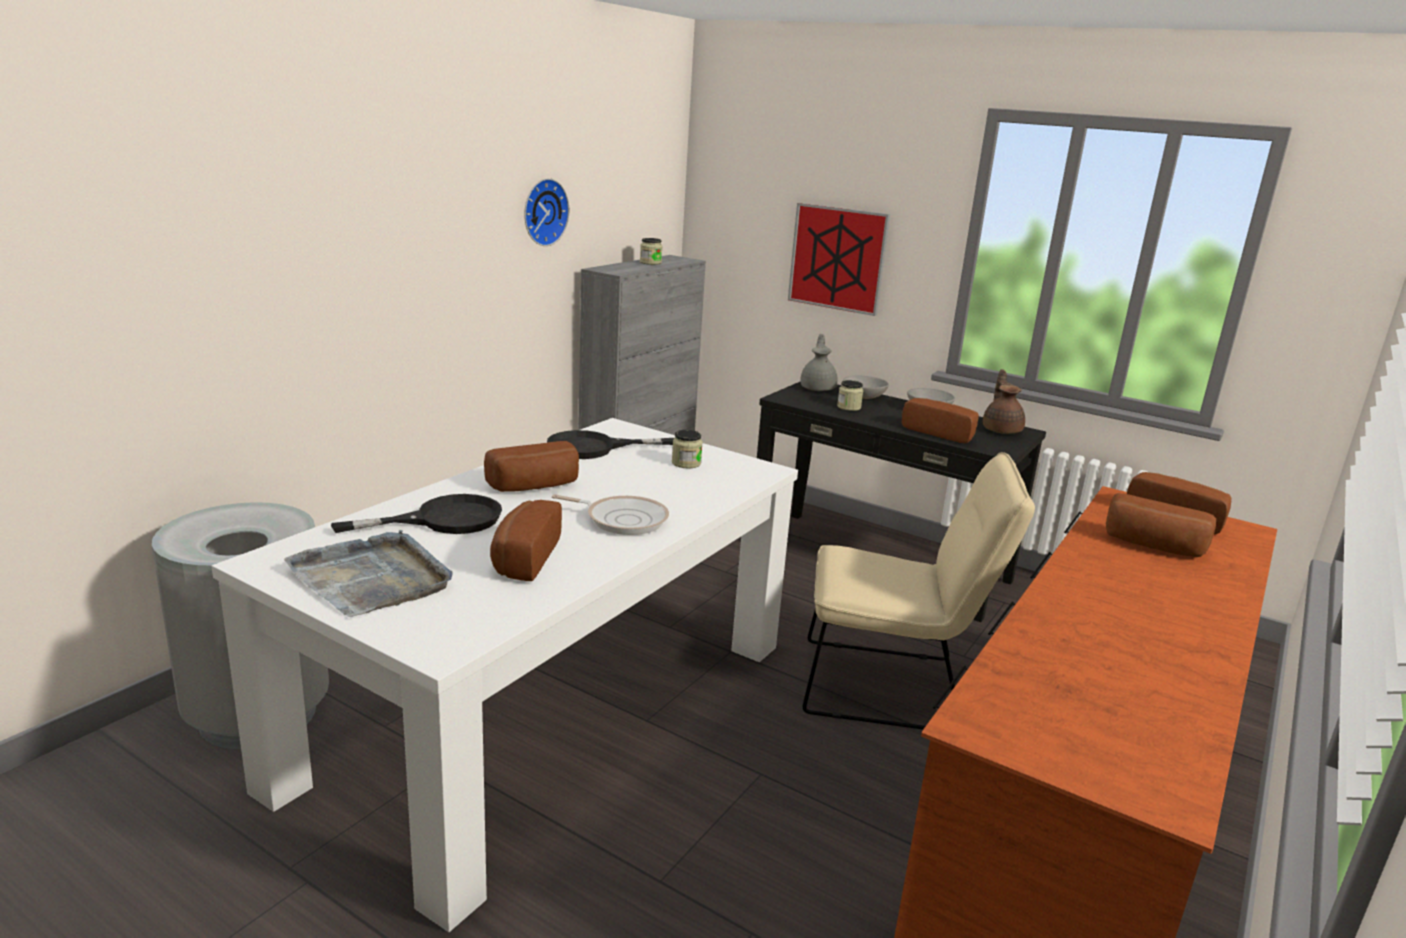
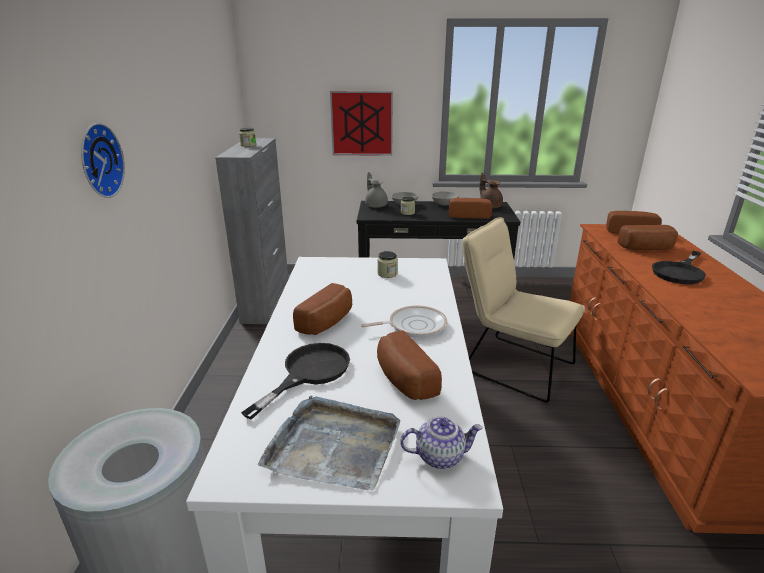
camera: 30 degrees left, 5 degrees up
wall clock [524,178,569,246] -> wall clock moved to [81,123,125,198]
black frying pan [547,430,674,459] -> black frying pan moved to [652,251,706,284]
beige chair [803,452,1035,729] -> beige chair turned 120 degrees counterclockwise [462,217,585,403]
none -> teapot [400,416,483,469]

